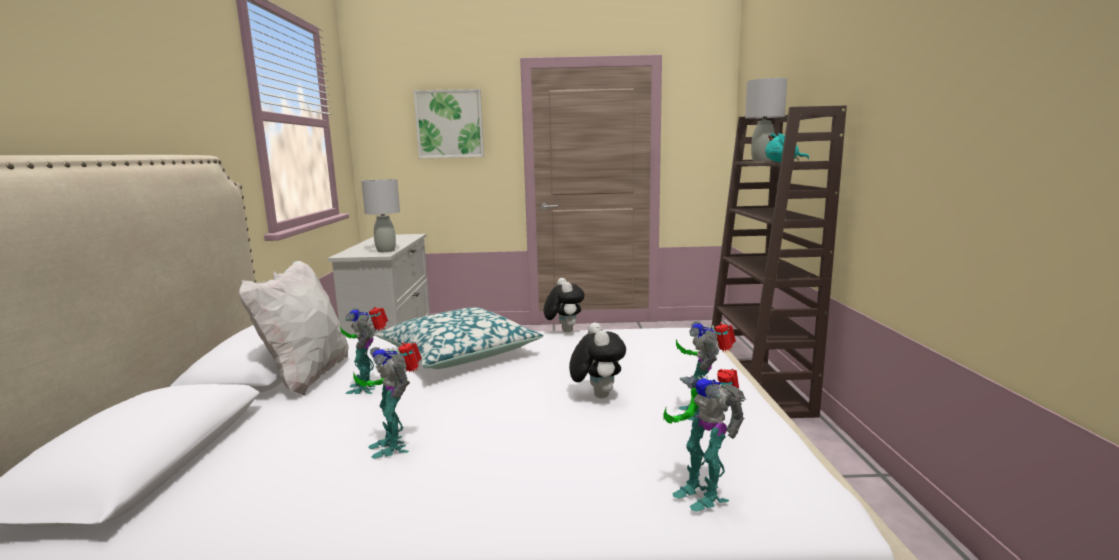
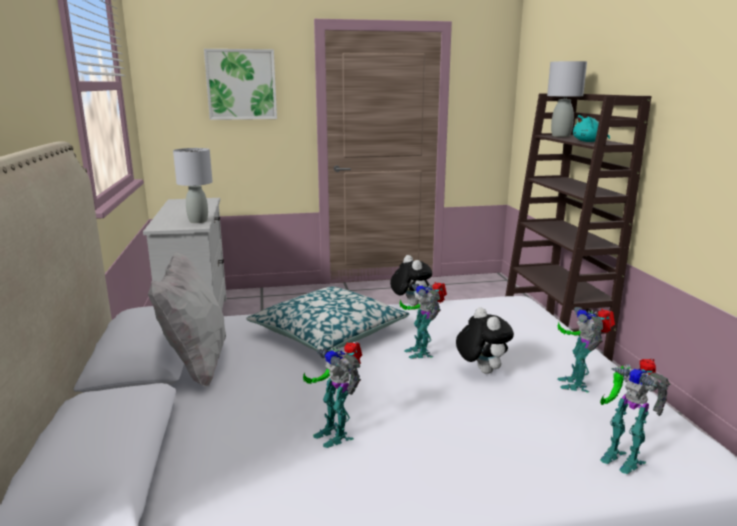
camera: 10 degrees left, 5 degrees up
toy robot [340,307,388,394] -> toy robot moved to [400,282,447,359]

